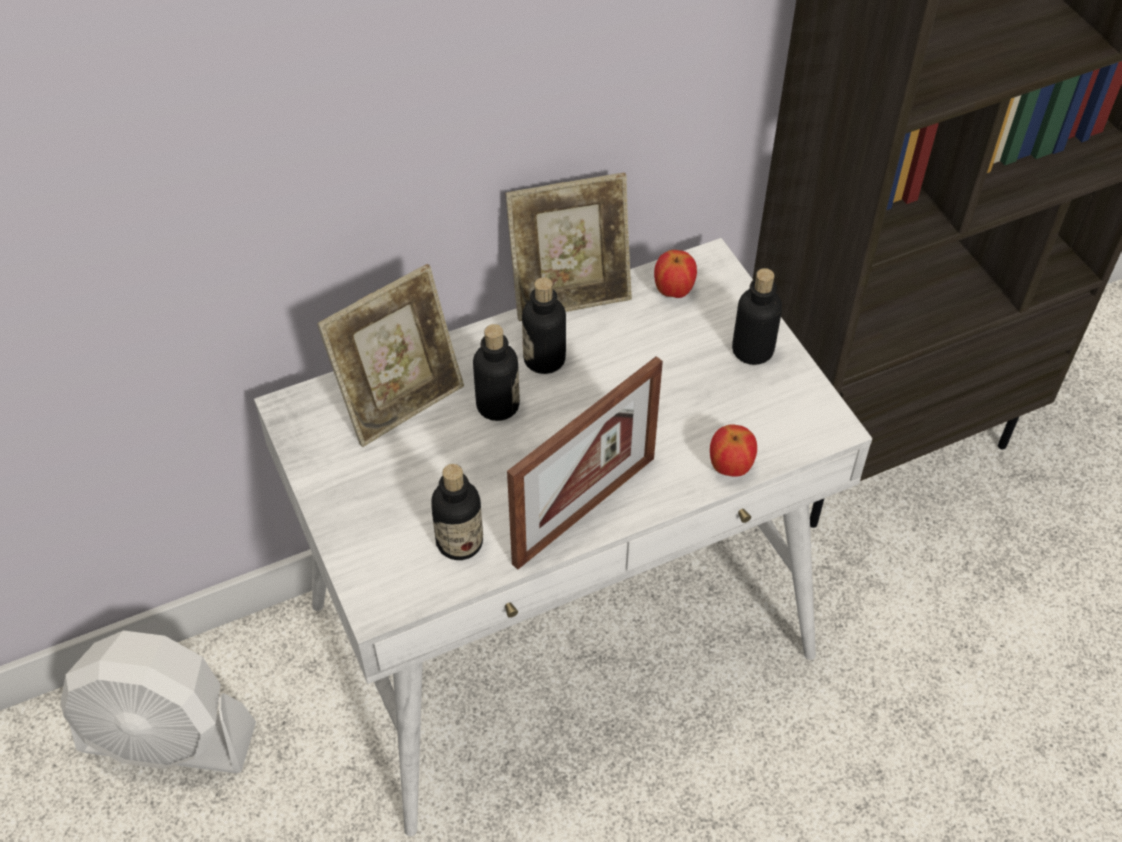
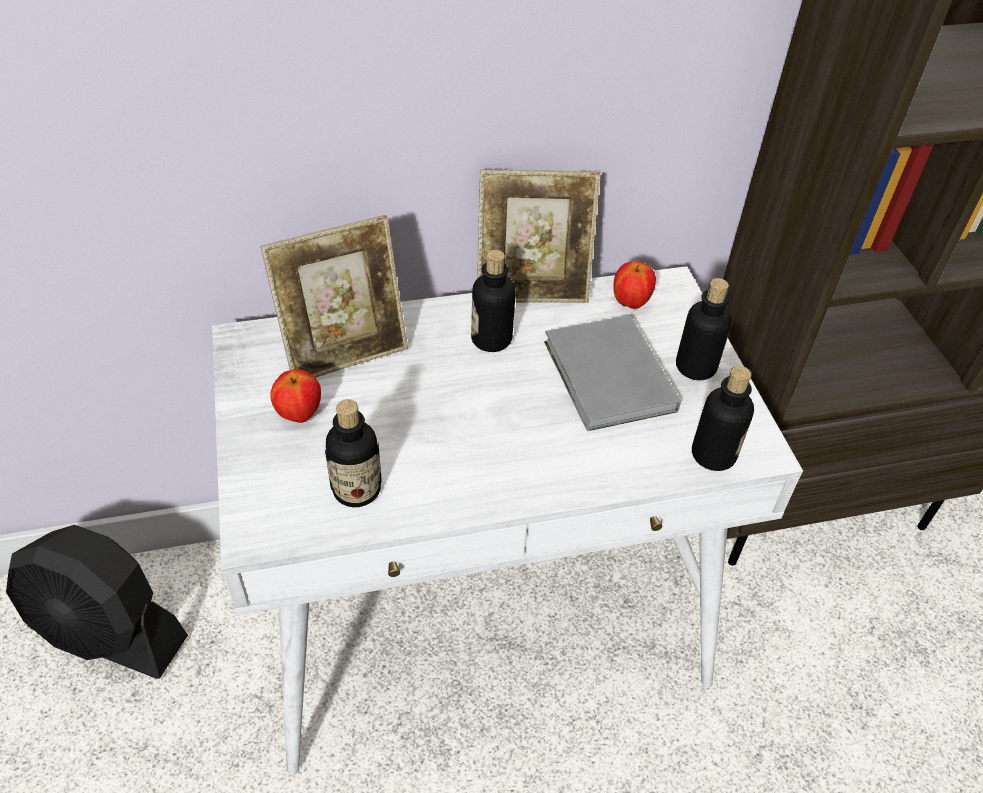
camera: 10 degrees right, 5 degrees down
white fan [60,630,256,773] -> black fan [6,525,188,679]
bottle [473,324,520,421] -> bottle moved to [692,366,754,471]
picture frame [507,356,663,570] -> none
apple [710,424,757,477] -> apple moved to [270,369,321,423]
none -> grey book [544,315,681,431]

